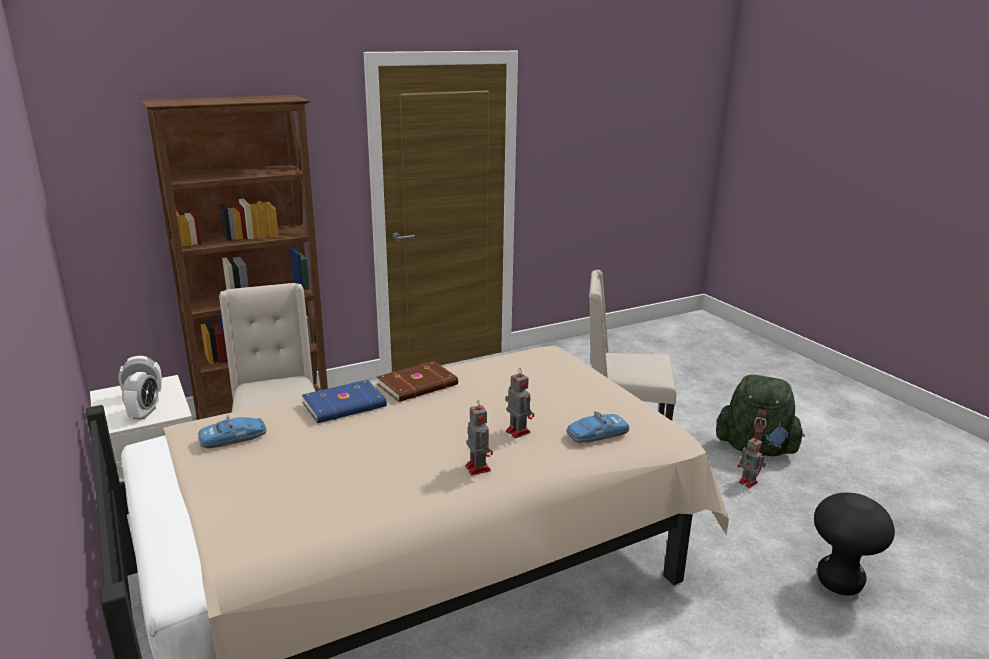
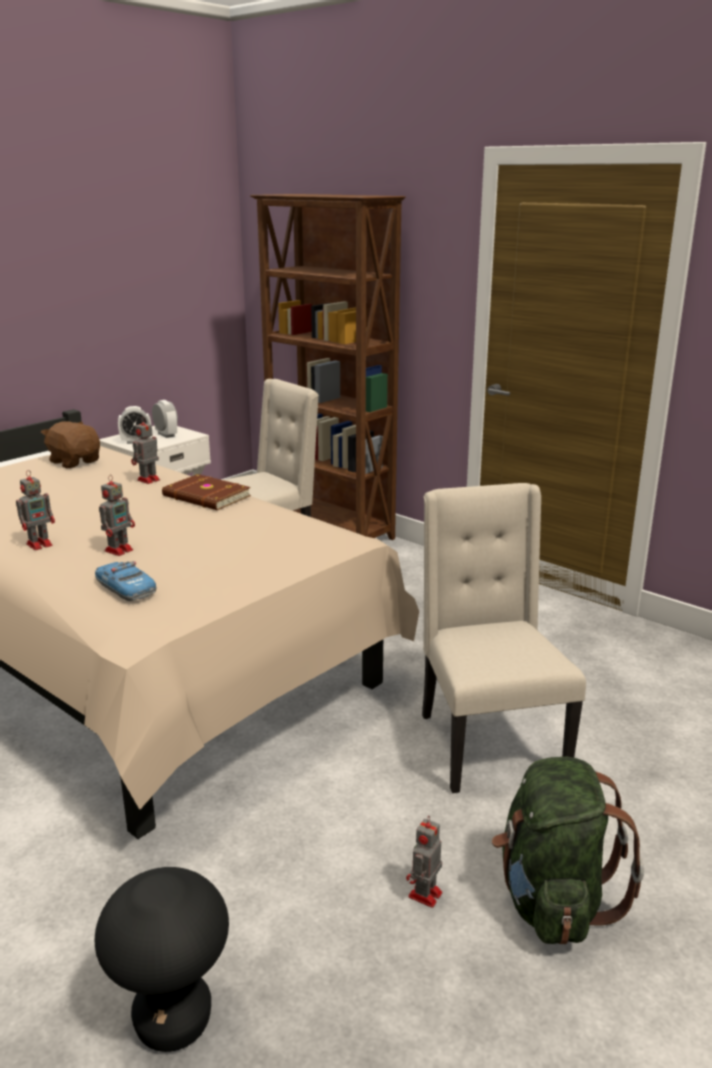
camera: 70 degrees right, 0 degrees up
toy car [198,415,266,448] -> brown plush toy [41,421,100,468]
blue book [302,380,387,423] -> toy robot [131,417,160,484]

